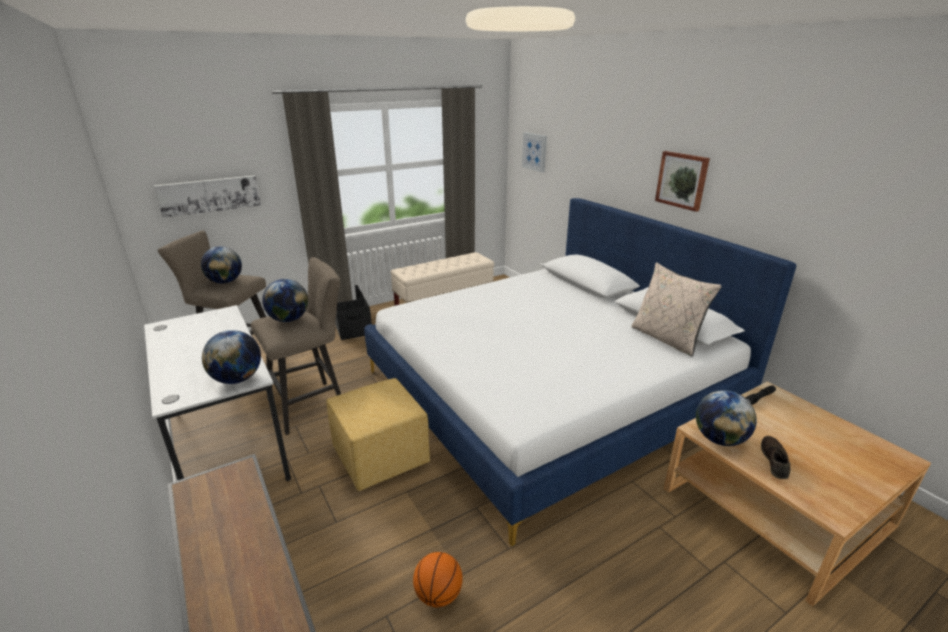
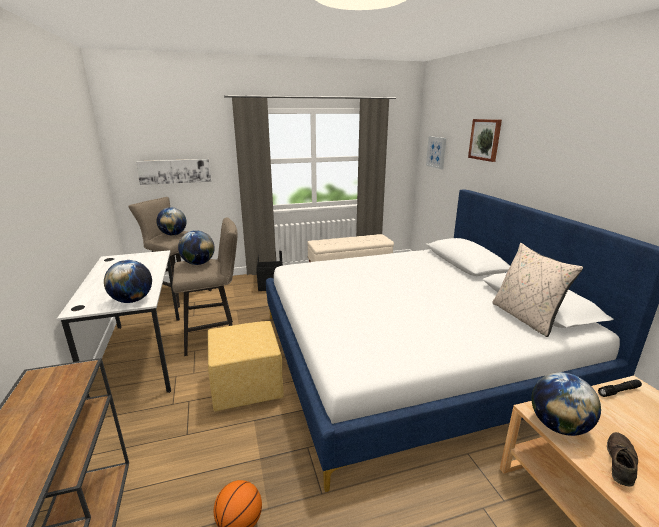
camera: 15 degrees right, 5 degrees down
picture [655,151,710,212] -> picture moved to [468,119,502,162]

